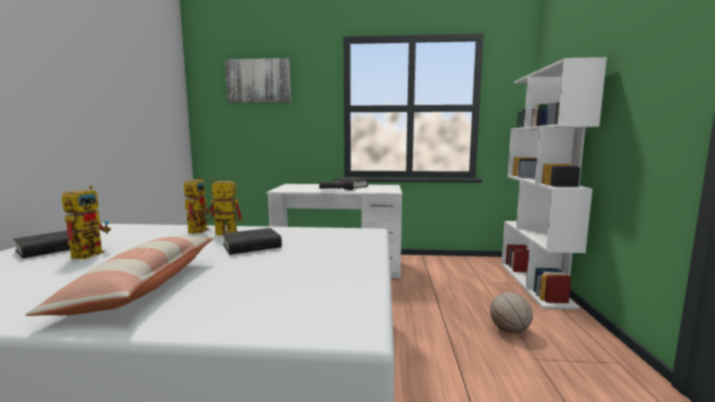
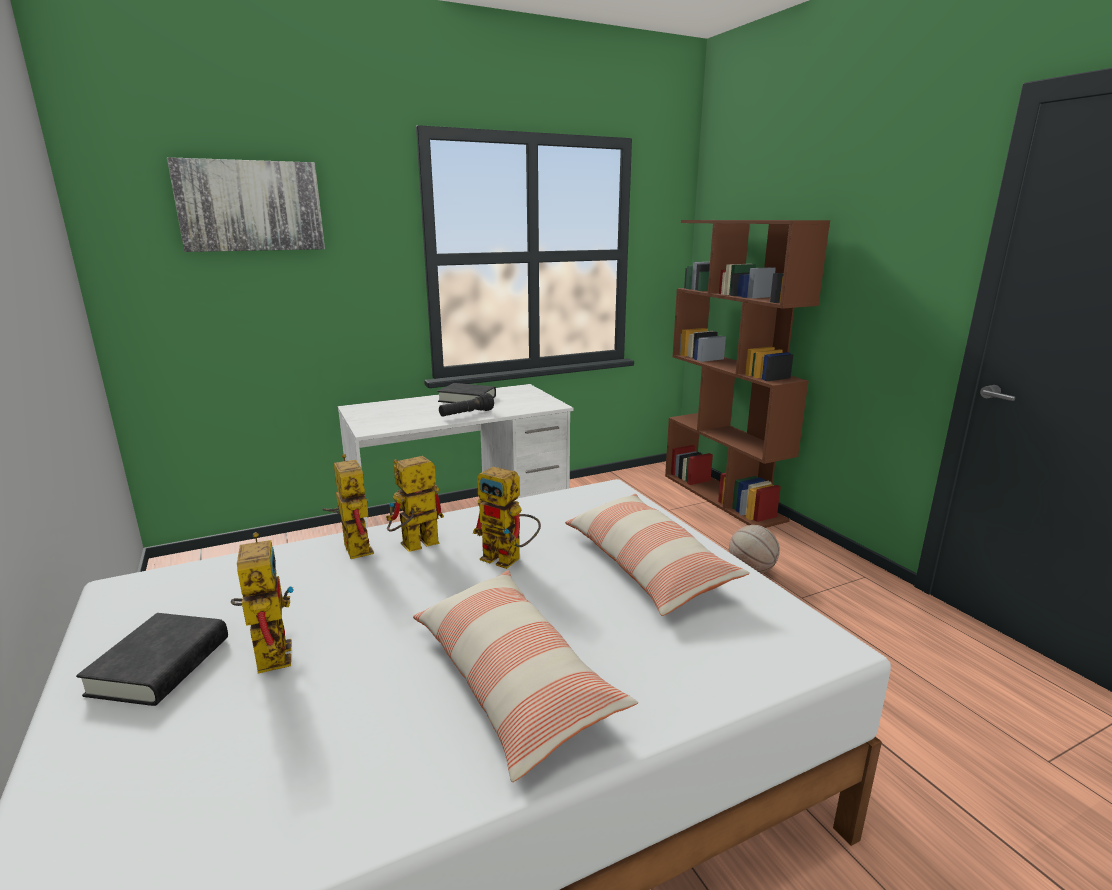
camera: 30 degrees left, 10 degrees up
black book [222,228,282,255] -> toy robot [473,467,541,569]
white bookcase [501,57,607,309] -> brown bookcase [665,220,830,528]
none -> pillow [565,494,750,616]

